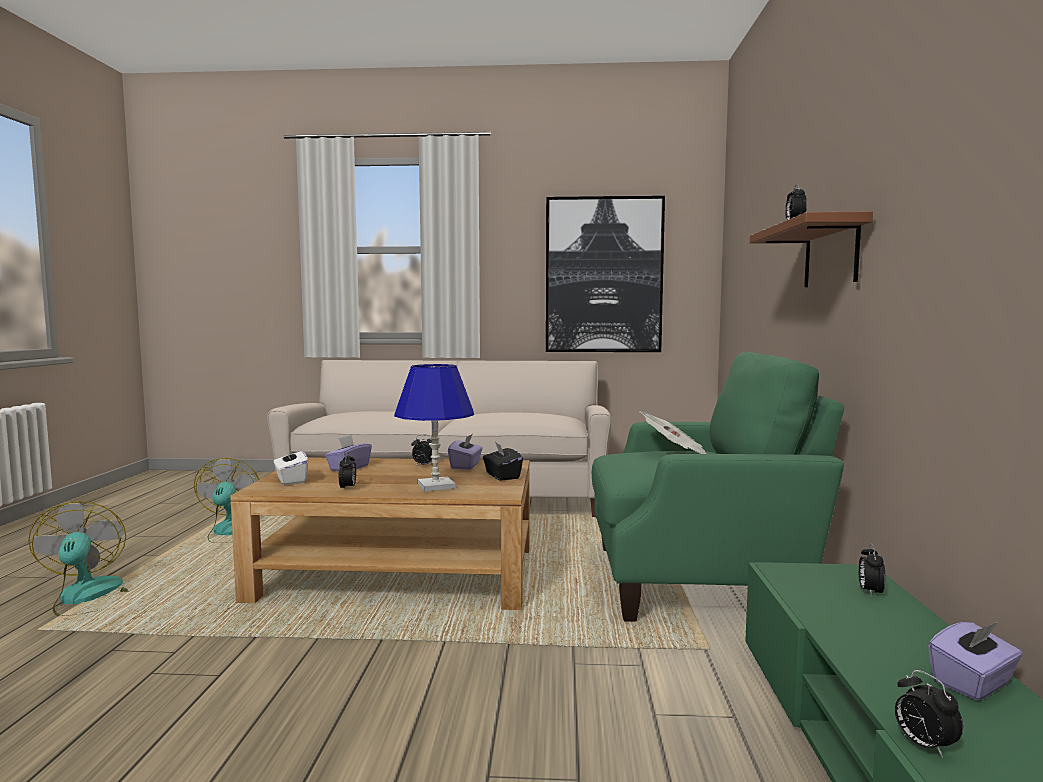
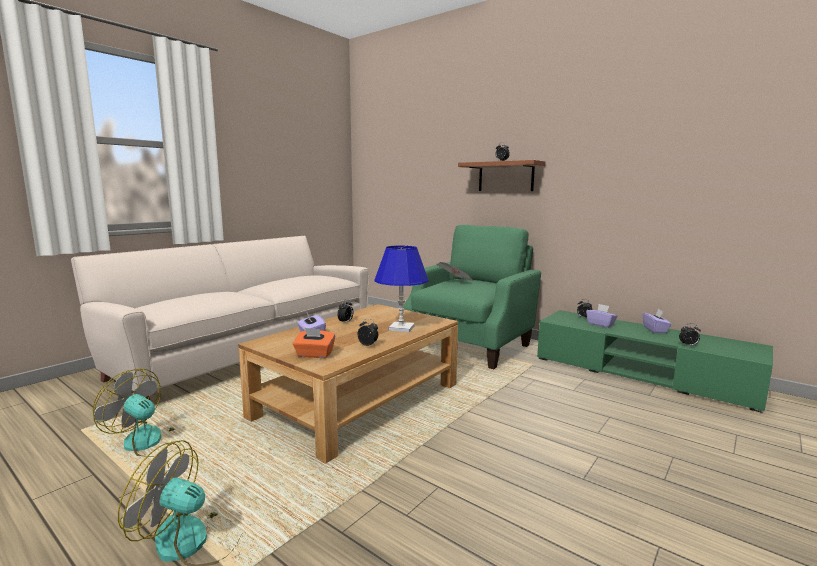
camera: 55 degrees left, 5 degrees up
white tissue box [274,447,308,485] -> orange tissue box [293,328,335,358]
purple tissue box [448,434,483,470] -> purple tissue box moved to [586,304,618,328]
black tissue box [483,442,523,481] -> none
picture [546,196,665,352] -> none

